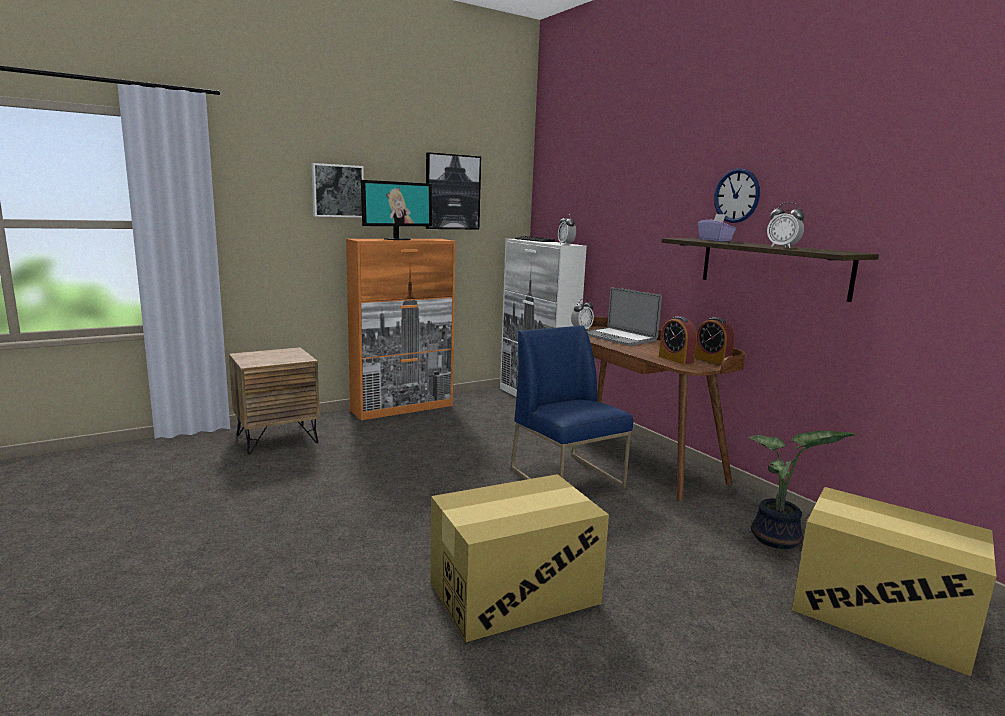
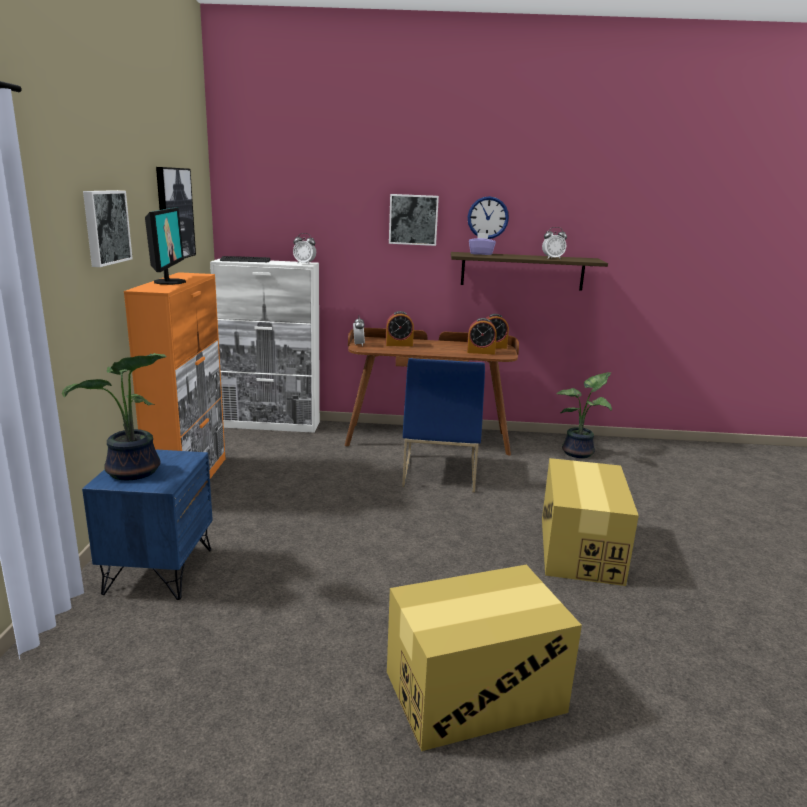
camera: 55 degrees left, 5 degrees up
brown nightstand [229,347,320,454] -> blue nightstand [82,449,213,600]
blue chair [510,325,633,488] -> blue chair turned 90 degrees counterclockwise [402,358,485,492]
laptop [587,287,662,346] -> alarm clock [386,311,414,346]
cardboard box [792,487,997,676] -> cardboard box moved to [387,565,582,751]
none -> potted plant [62,353,167,480]
none -> picture [389,194,439,246]

